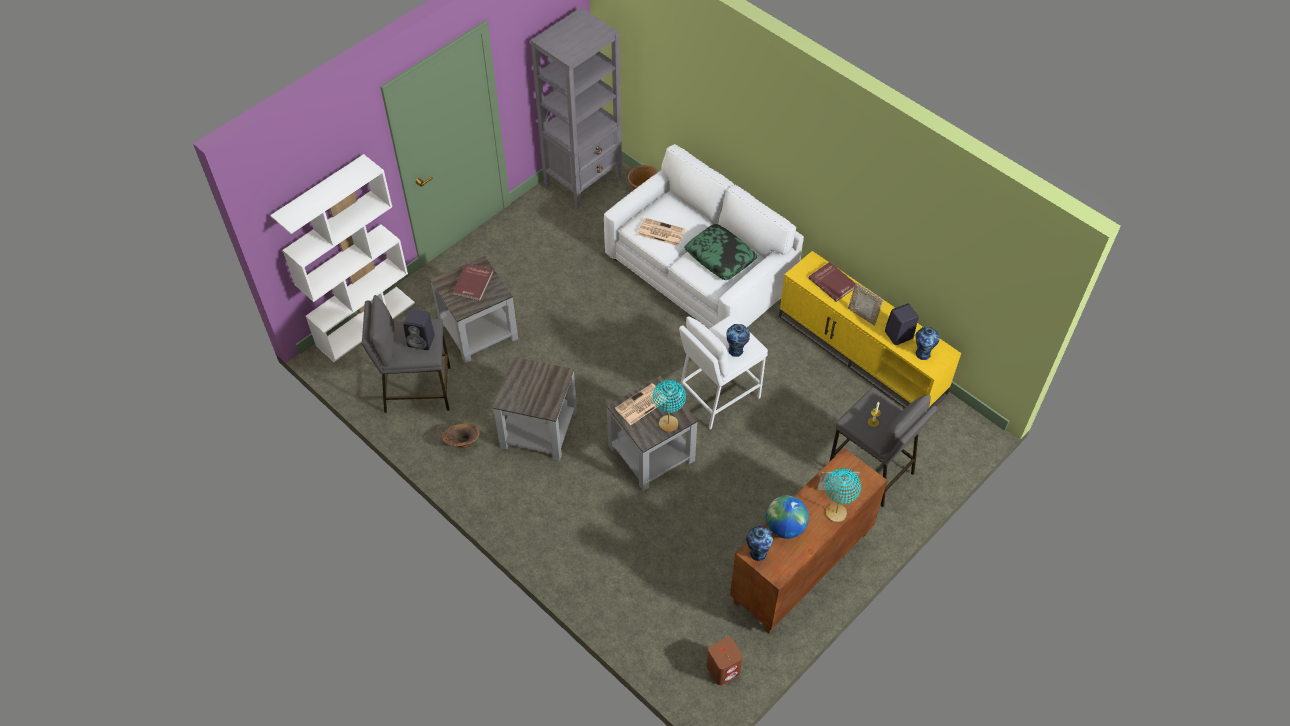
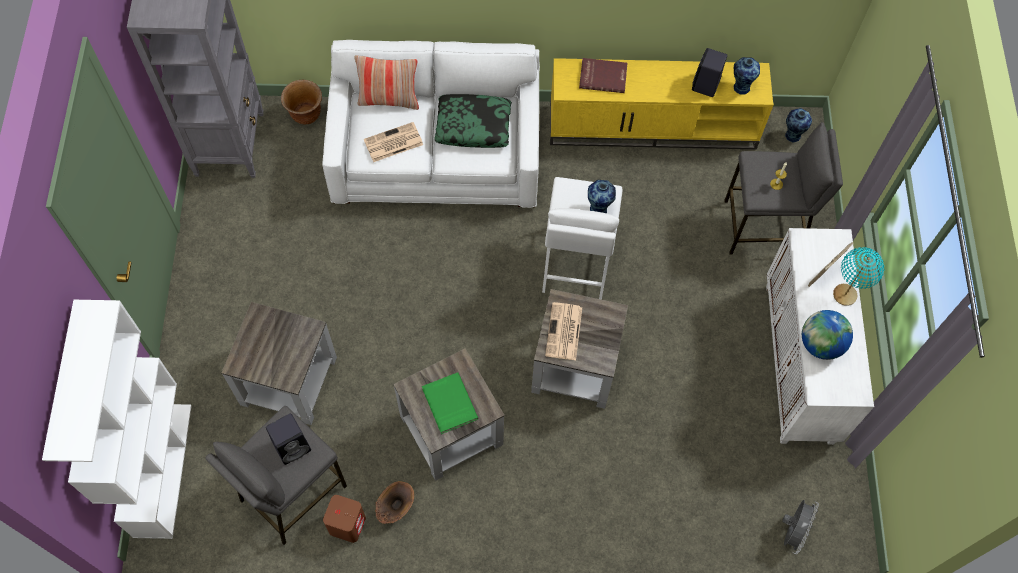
camera: 45 degrees left, 10 degrees up
red book [452,263,493,301] -> none
turquoise table lamp [653,380,686,432] -> none
brown speaker [707,637,743,685] -> brown speaker moved to [323,495,366,543]
brown cabinet [730,448,888,633] -> white cabinet [766,228,874,445]
vase [746,526,773,561] -> vase moved to [785,108,812,142]
picture frame [848,282,883,326] -> none
none -> pillow [354,55,419,110]
none -> green book [422,372,478,434]
none -> grey fan [782,500,819,554]

